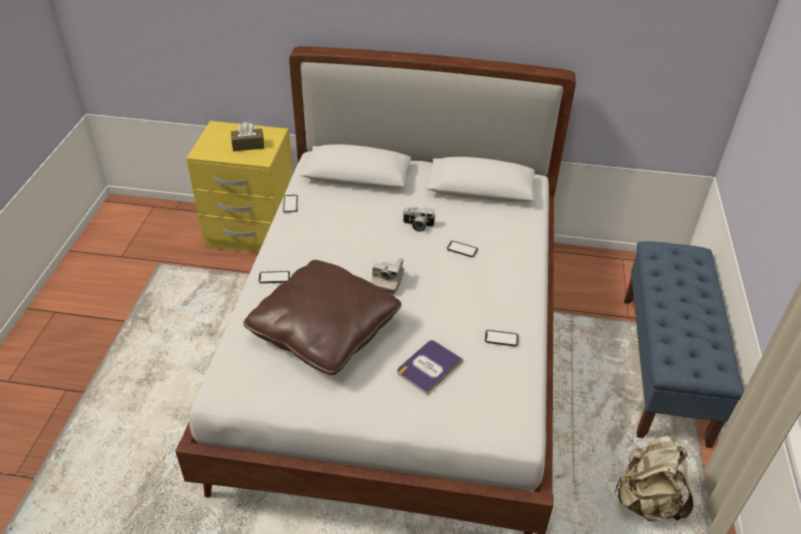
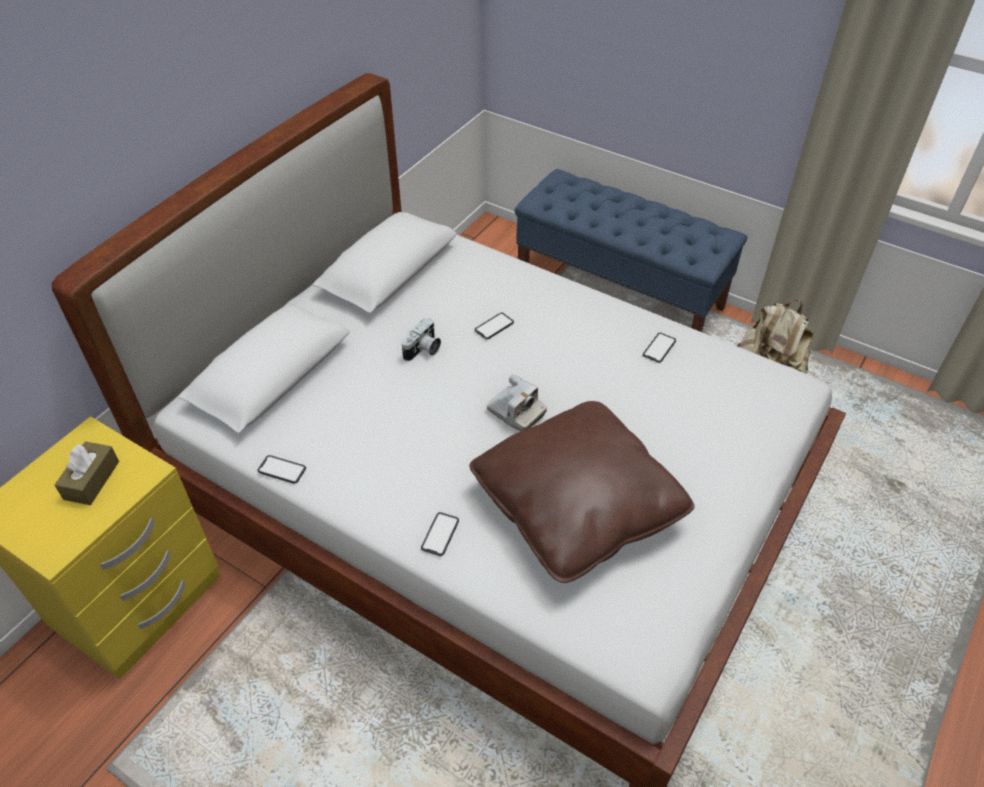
camera: 65 degrees left, 5 degrees up
book [397,340,463,395] -> none

